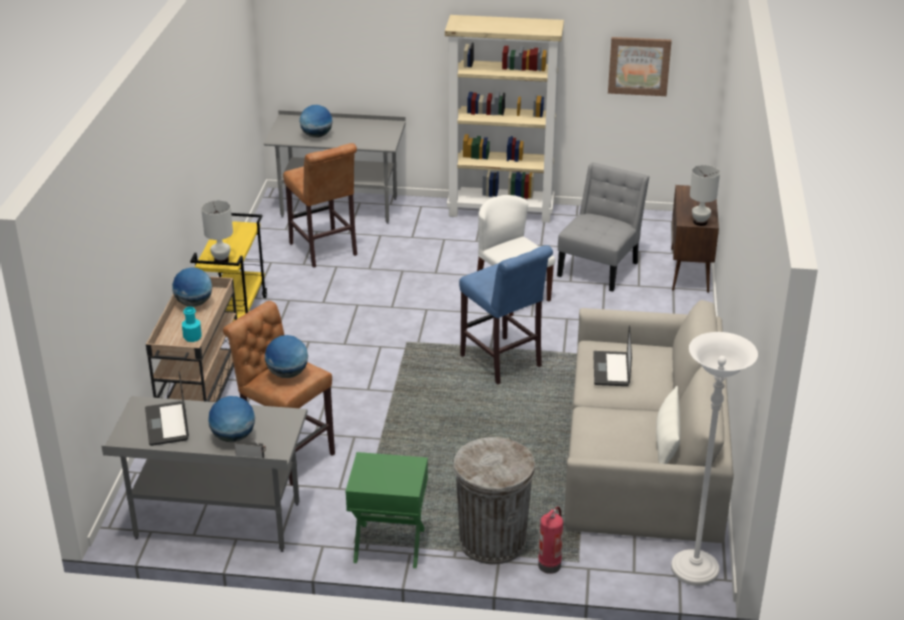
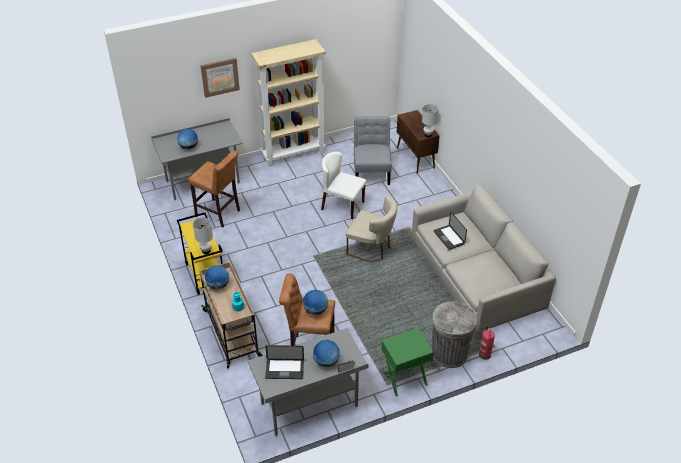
camera: 30 degrees left, 10 degrees up
laptop [145,372,189,446] -> laptop turned 45 degrees counterclockwise [265,345,304,379]
blue stool [459,245,553,384] -> beige chair [346,196,397,262]
picture [608,37,672,96] -> picture moved to [200,58,240,98]
white pillow [656,386,680,464] -> none
white floor lamp [671,332,758,586] -> none

